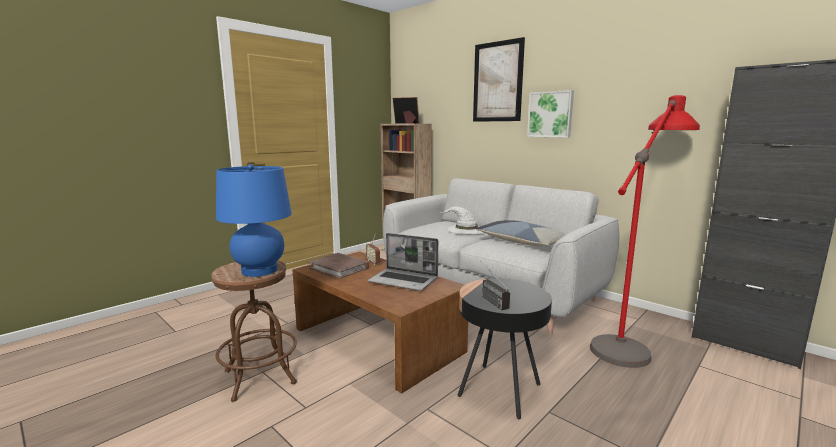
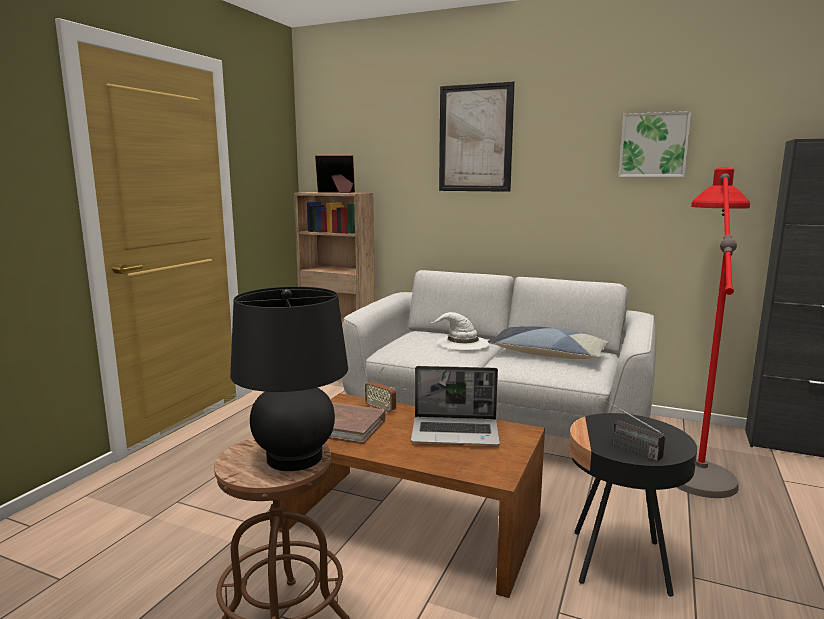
camera: 20 degrees left, 0 degrees up
blue table lamp [216,164,292,277] -> black table lamp [230,287,348,471]
picture [527,90,574,138] -> picture moved to [618,111,691,177]

